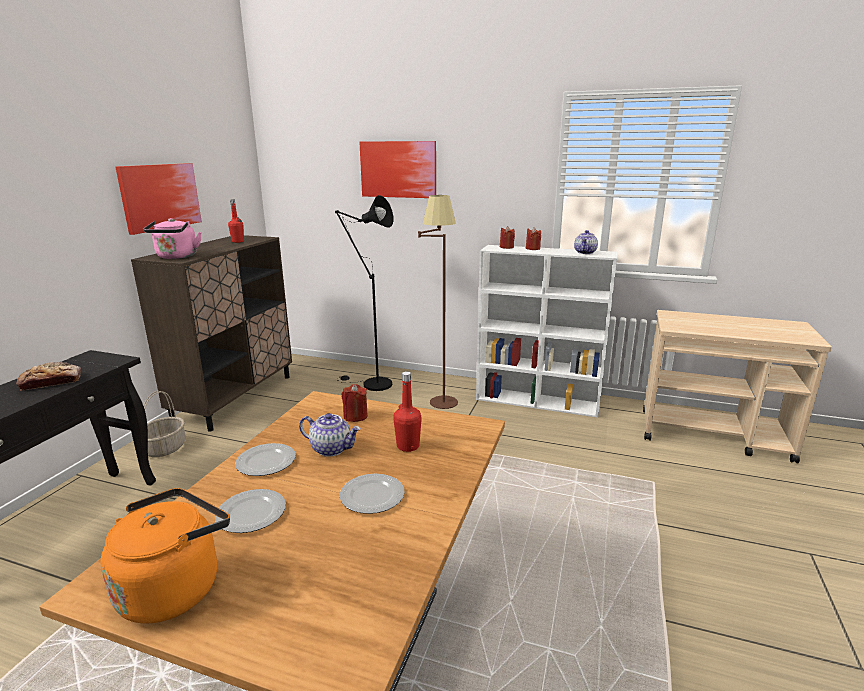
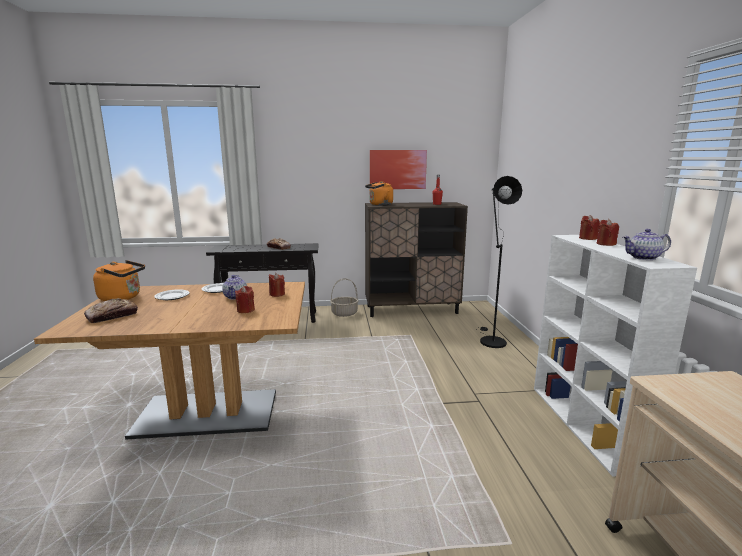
camera: 65 degrees right, 5 degrees down
pink kettle [143,218,202,259] -> orange kettle [365,181,393,206]
plate [340,474,405,514] -> none
picture [359,141,436,198] -> none
red bottle [393,372,422,452] -> red candle [235,286,255,313]
brown floor lamp [418,195,458,409] -> none
none -> bread [84,298,138,323]

